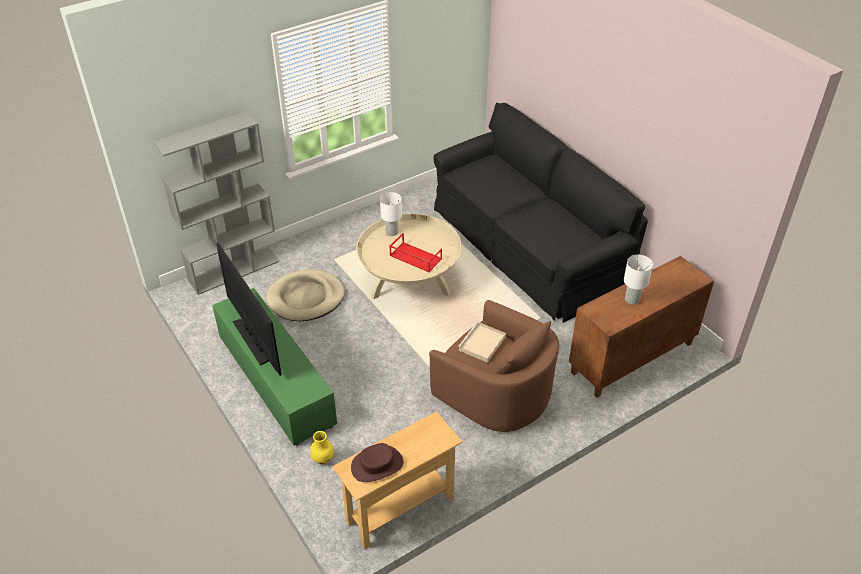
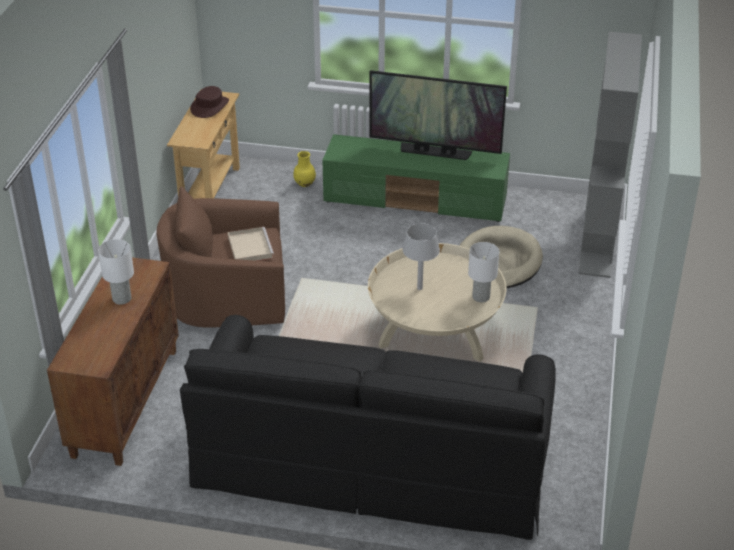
camera: 135 degrees right, 5 degrees down
red tray [389,233,442,272] -> grey table lamp [403,223,440,290]

